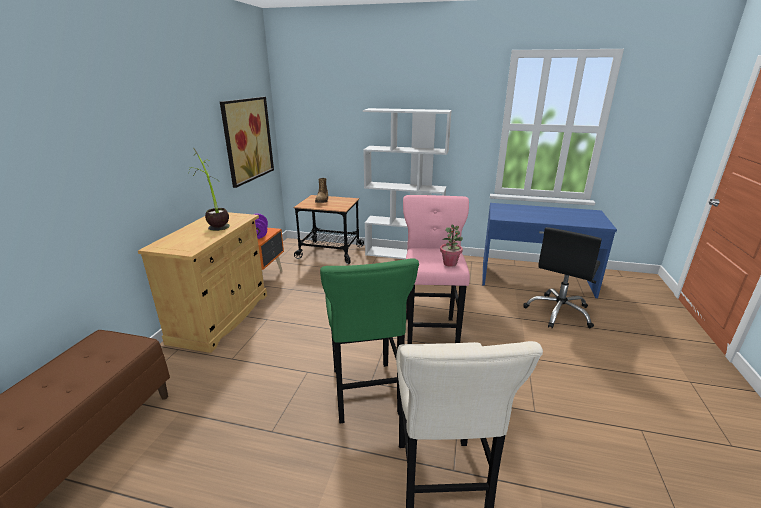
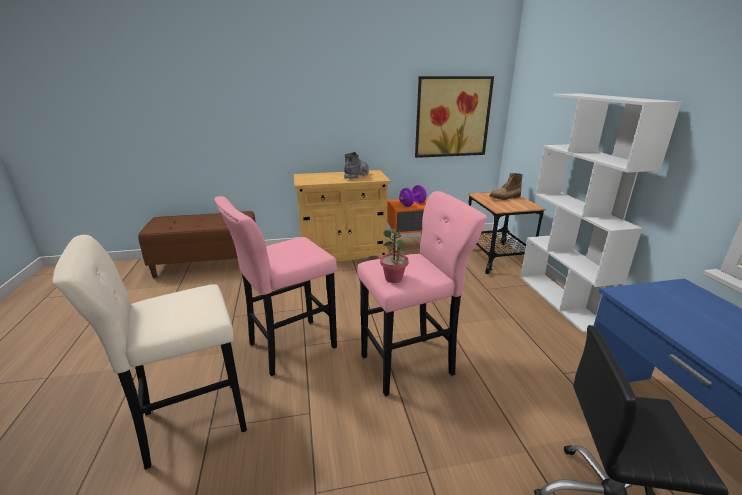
camera: 65 degrees right, 0 degrees up
potted plant [188,148,230,231] -> grey boot [344,152,369,179]
green stool [320,258,419,424] -> pink stool [214,196,337,376]

